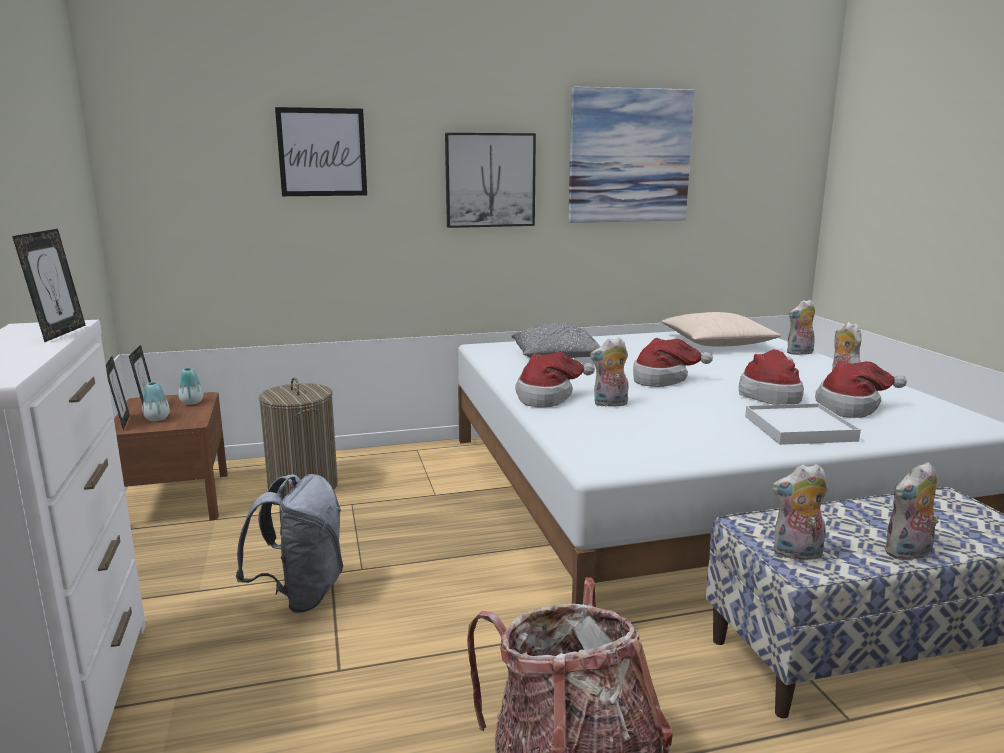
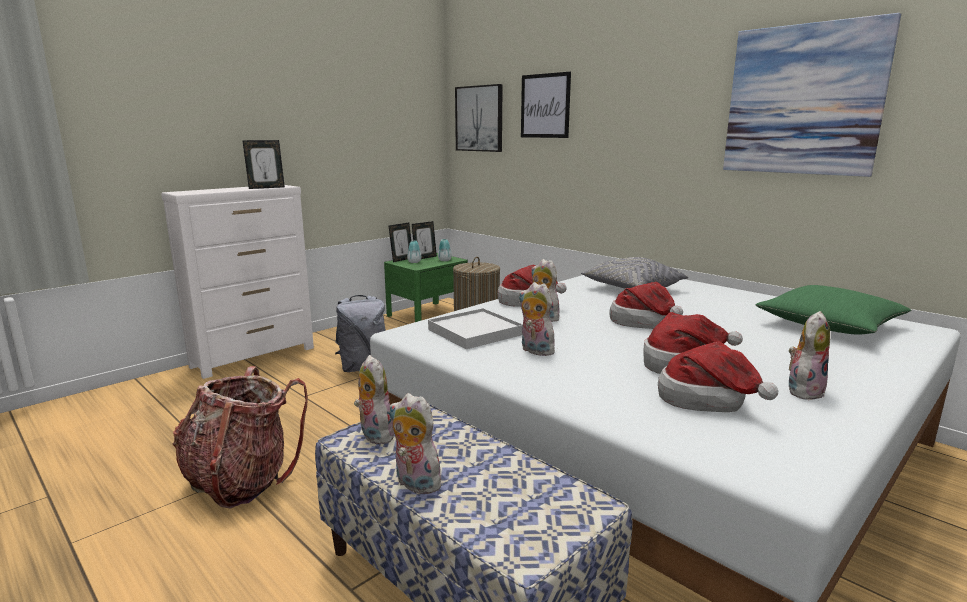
camera: 60 degrees right, 0 degrees up
brown nightstand [114,392,228,521] -> green nightstand [384,253,468,322]
picture [445,133,536,228] -> picture moved to [455,84,503,152]
beige pillow [661,312,781,347] -> green pillow [755,285,912,334]
white tray [745,403,861,445] -> white tray moved to [428,308,523,349]
plush toy [787,300,815,355] -> plush toy moved to [518,282,555,356]

